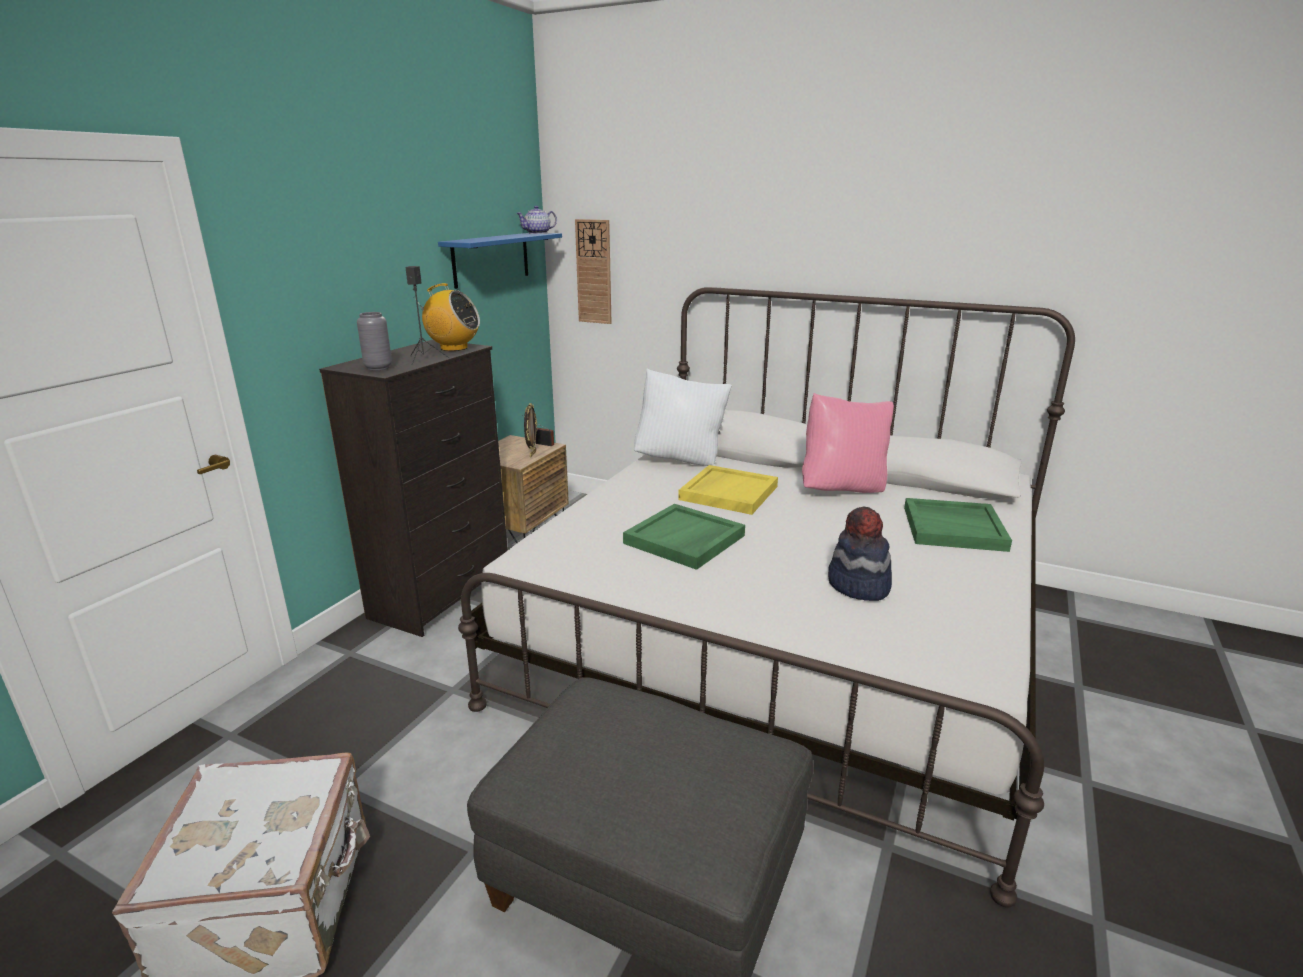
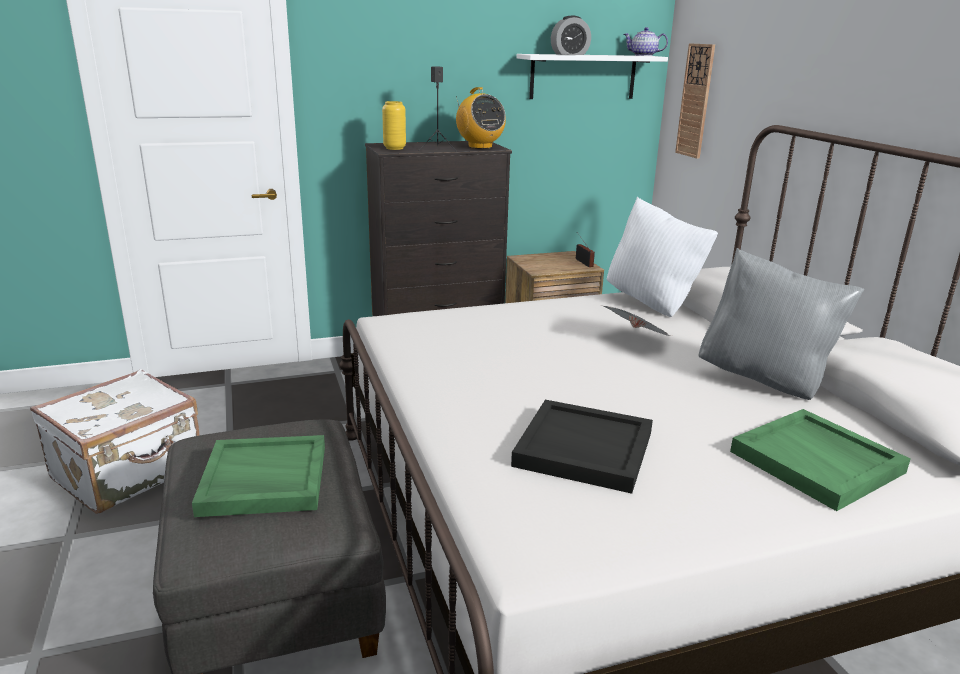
camera: 45 degrees right, 0 degrees up
grey vase [357,312,392,370] -> yellow vase [382,101,406,150]
blue shelf [438,233,562,289] -> white shelf [516,54,668,99]
picture frame [524,403,537,457] -> none
green tray [623,504,745,570] -> green tray moved to [192,435,325,517]
yellow tray [678,465,778,515] -> newspaper [603,306,672,336]
pink pillow [802,393,894,493] -> grey pillow [698,248,864,400]
hat [828,507,892,601] -> black tray [511,400,653,494]
none -> alarm clock [551,16,591,55]

